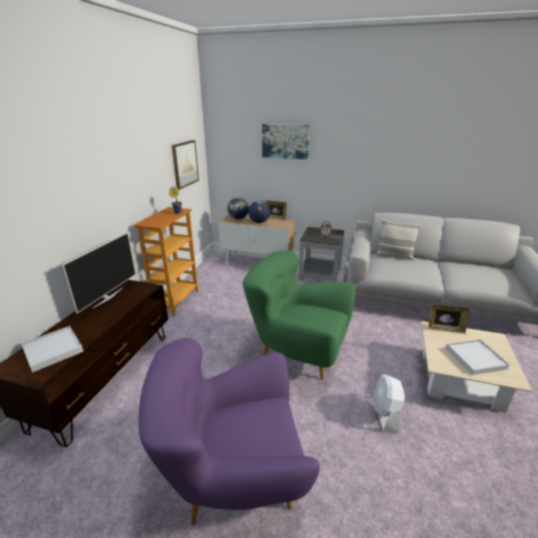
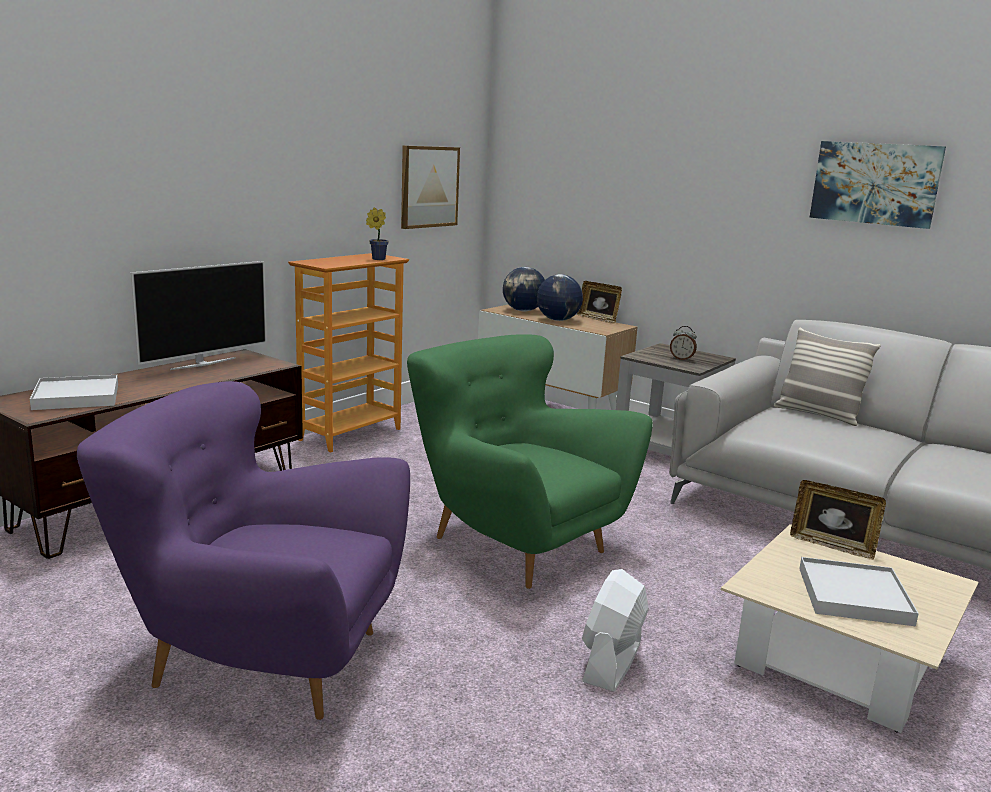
camera: 20 degrees right, 10 degrees down
picture [262,124,310,160] -> picture moved to [810,141,946,229]

